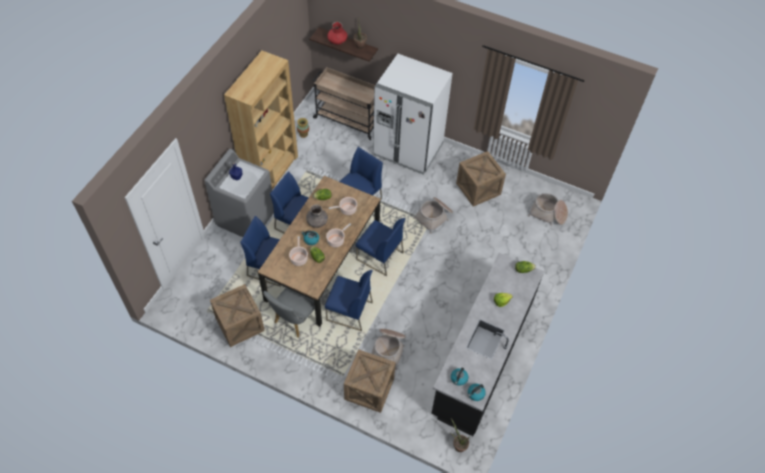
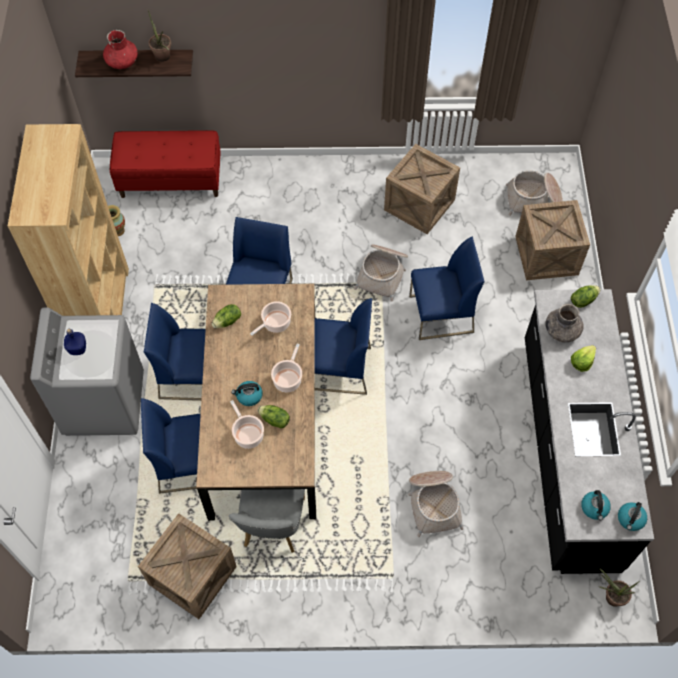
camera: 25 degrees left, 5 degrees up
grey vase [306,204,328,228] -> grey vase moved to [546,304,584,342]
beige cart [313,67,375,140] -> red bench [110,130,221,198]
blue chair [325,270,373,331] -> blue chair moved to [409,236,485,340]
crate [344,349,396,413] -> crate moved to [515,200,590,280]
white fridge [373,54,453,175] -> none

